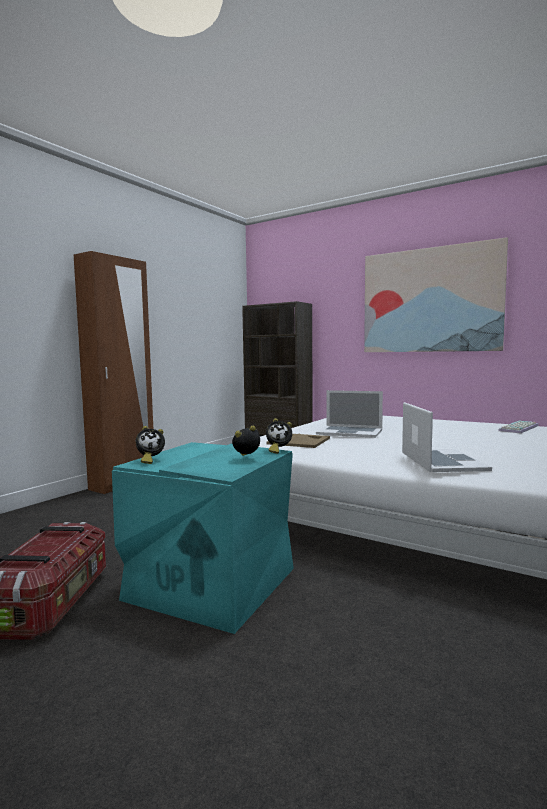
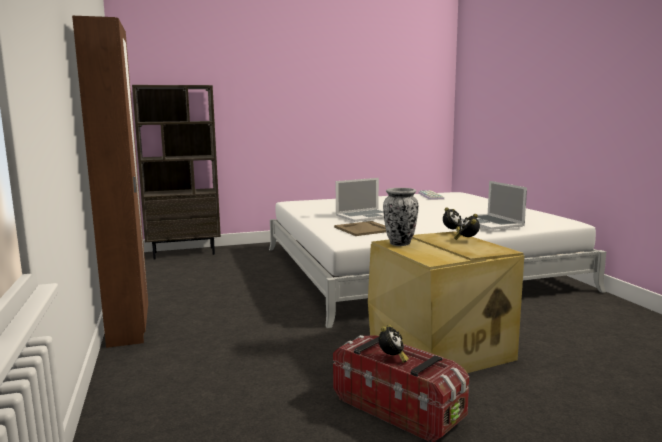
camera: 50 degrees left, 5 degrees up
turquoise storage box [112,442,294,634] -> beige storage box [368,231,524,373]
alarm clock [136,426,165,464] -> alarm clock moved to [379,325,409,363]
picture [364,237,508,352] -> none
laptop [402,402,492,472] -> laptop turned 150 degrees counterclockwise [461,181,527,230]
none -> vase [383,188,419,246]

